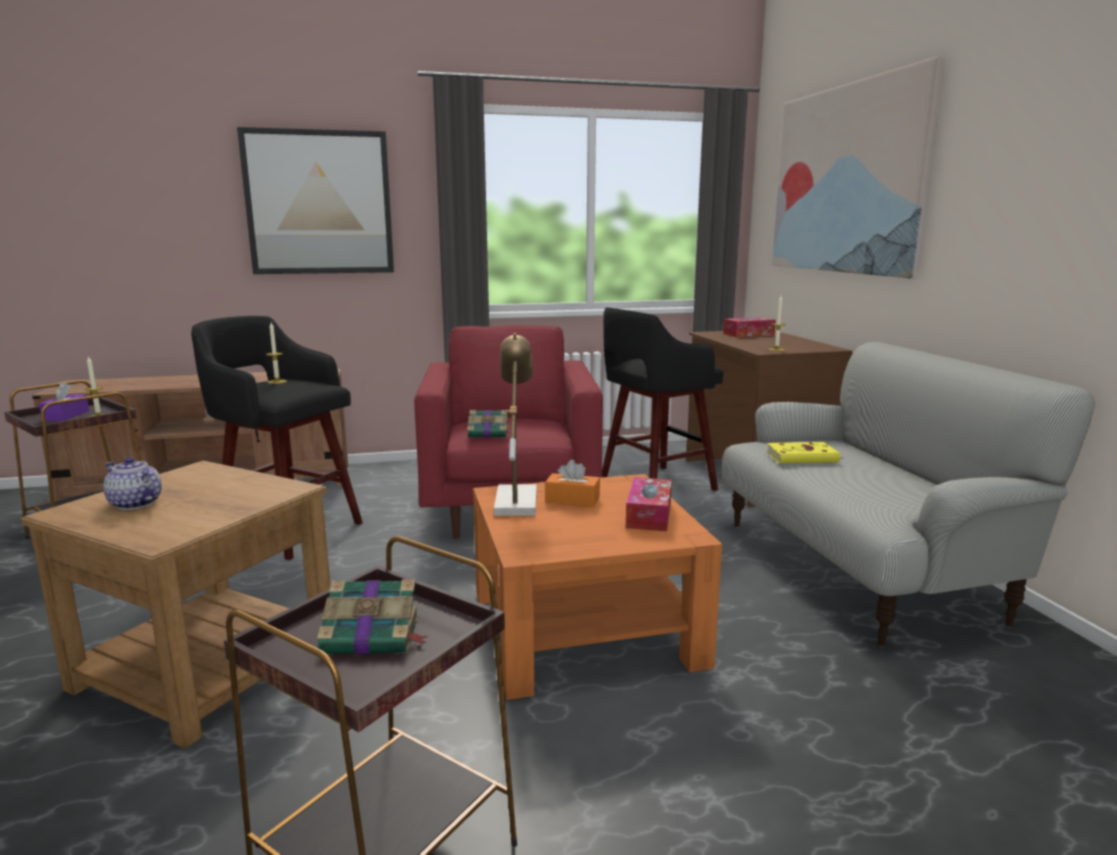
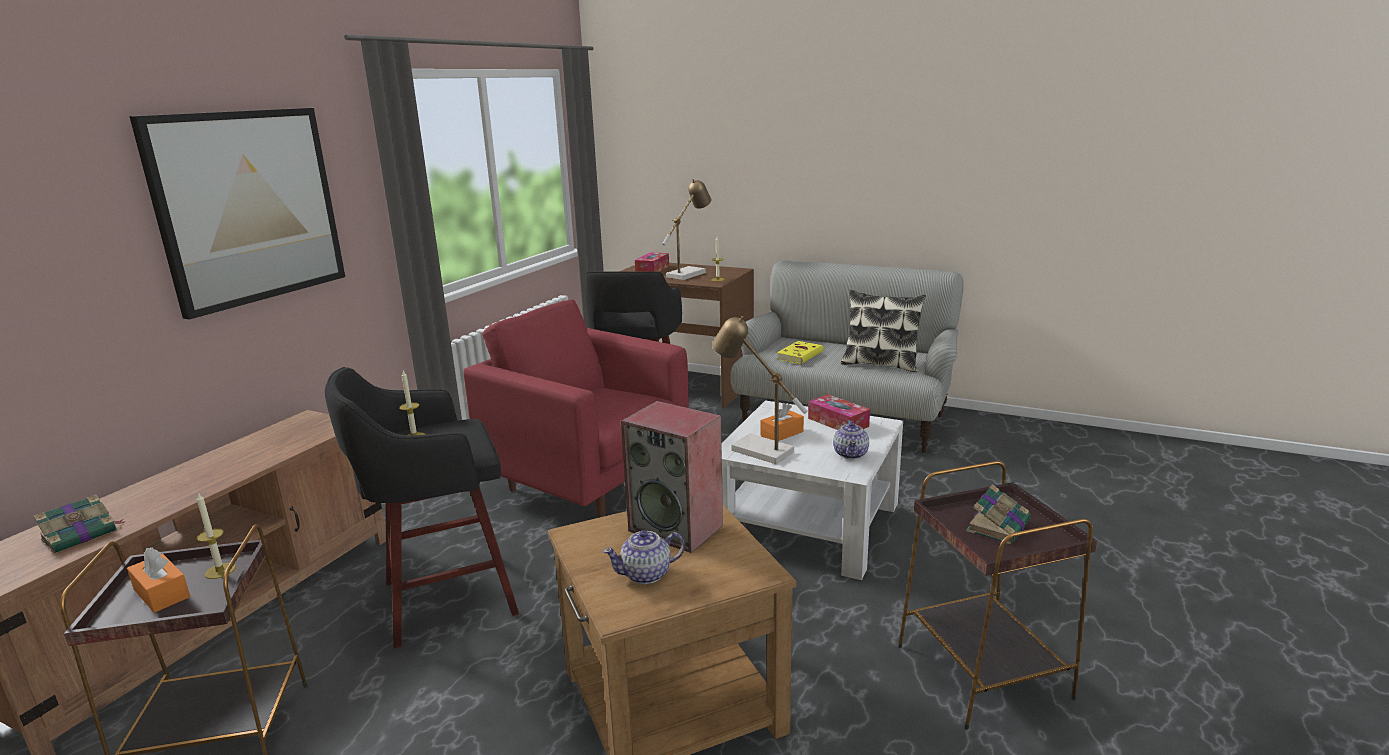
camera: 50 degrees left, 5 degrees up
purple tissue box [39,382,89,421] -> orange tissue box [127,547,190,613]
book [467,410,511,438] -> book moved to [33,494,126,554]
orange coffee table [473,474,722,700] -> white coffee table [721,400,903,580]
picture [772,56,945,278] -> none
none -> speaker [621,401,723,553]
none -> table lamp [662,179,711,280]
none -> teapot [833,420,869,459]
none -> pillow [841,290,926,372]

